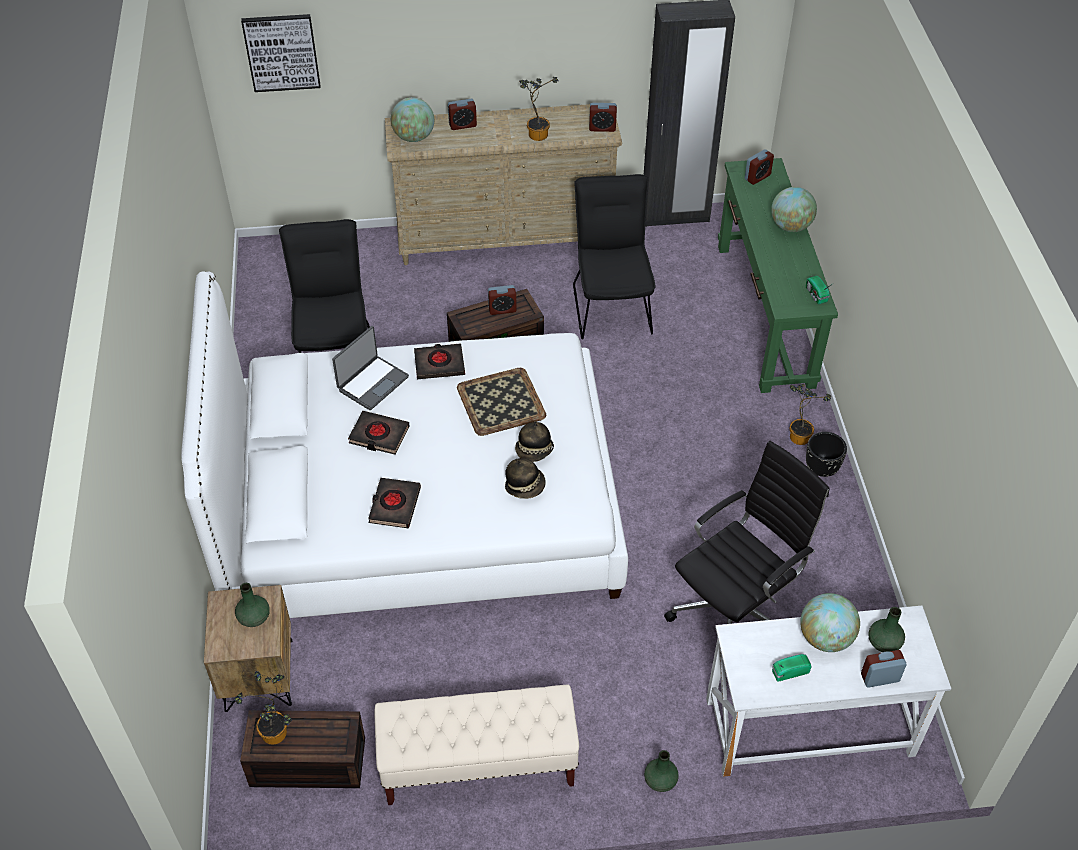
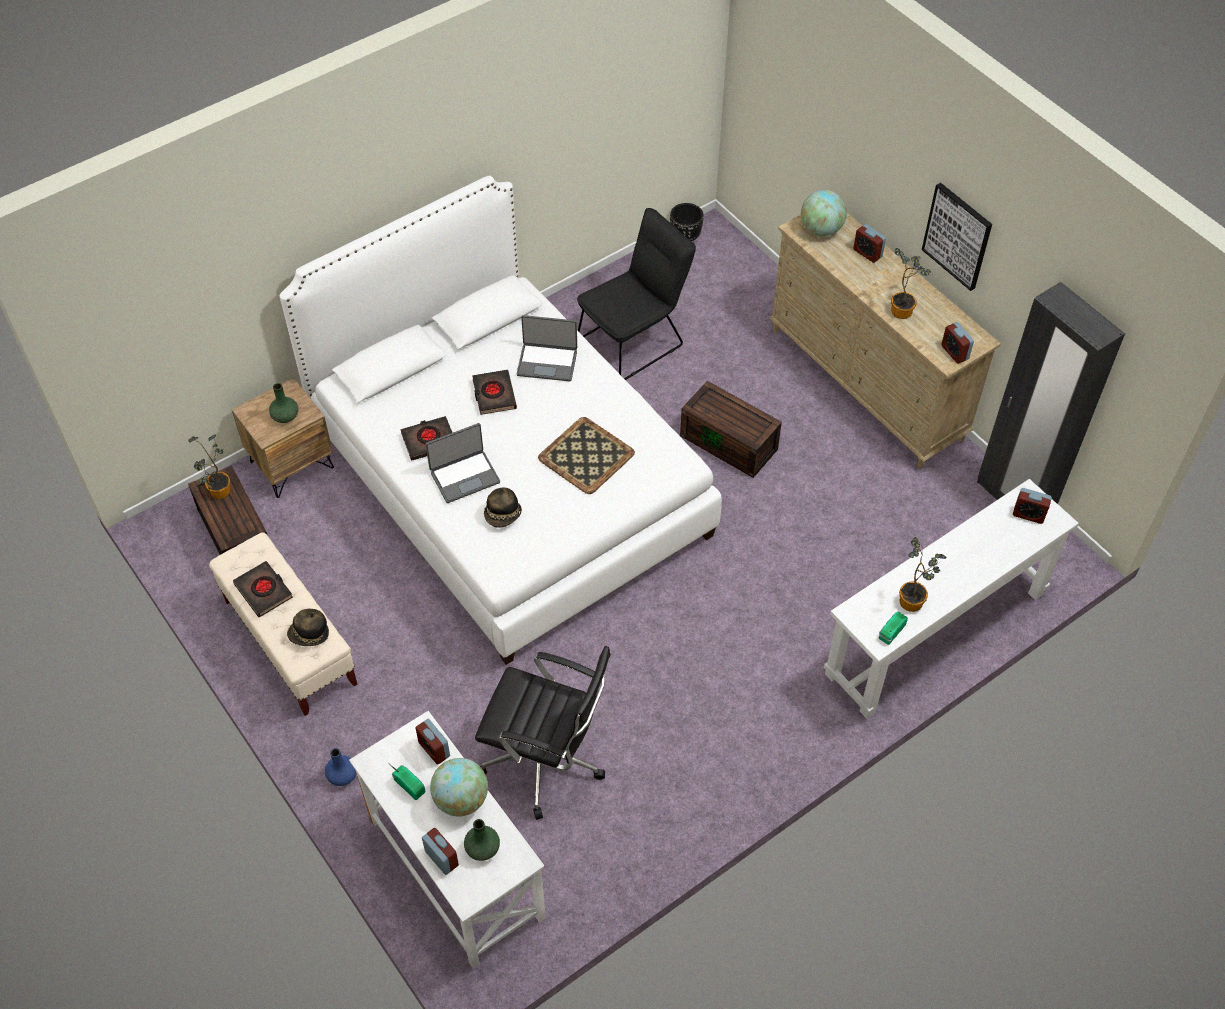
camera: 60 degrees right, 5 degrees up
picture [241,14,320,92] -> picture moved to [922,183,992,291]
black book [414,343,465,379] -> black book moved to [233,561,293,617]
alarm clock [488,285,517,315] -> alarm clock moved to [415,719,450,765]
hat [515,421,554,462] -> hat moved to [287,609,329,646]
black chair [573,174,656,339] -> none
green vase [644,750,679,792] -> blue vase [325,748,356,786]
green console table [718,158,838,393] -> white console table [824,479,1079,719]
globe [771,187,817,232] -> none
potted plant [789,384,831,445] -> potted plant moved to [899,537,947,612]
black planter [806,432,847,477] -> black planter moved to [670,203,704,241]
none -> laptop [425,423,500,503]

